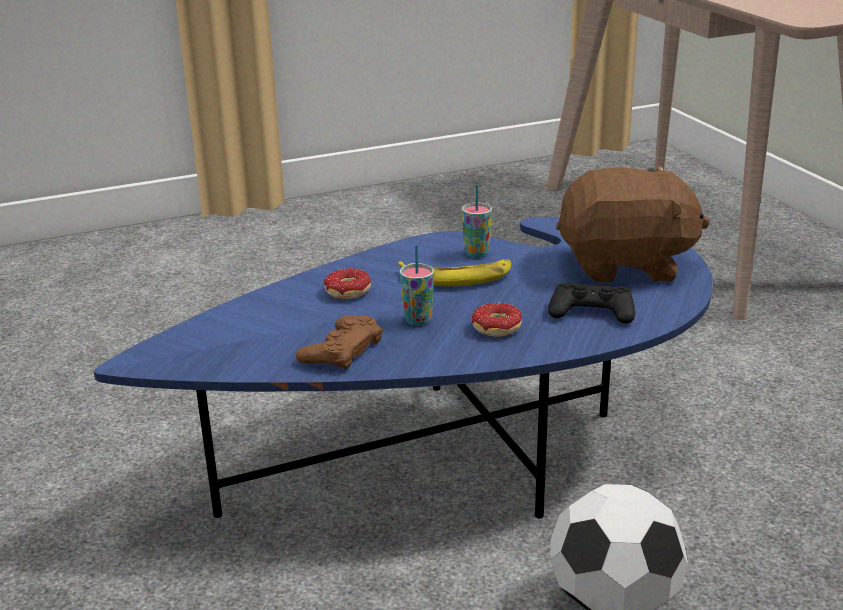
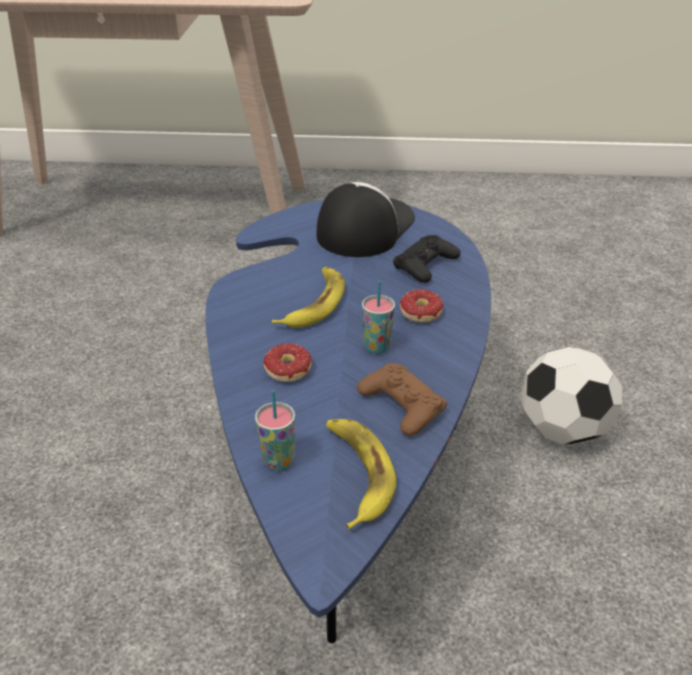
camera: 65 degrees left, 10 degrees up
cup [462,185,492,258] -> cup moved to [255,390,295,471]
brown plush toy [556,166,710,283] -> cap [317,182,415,257]
none -> banana [326,419,396,529]

